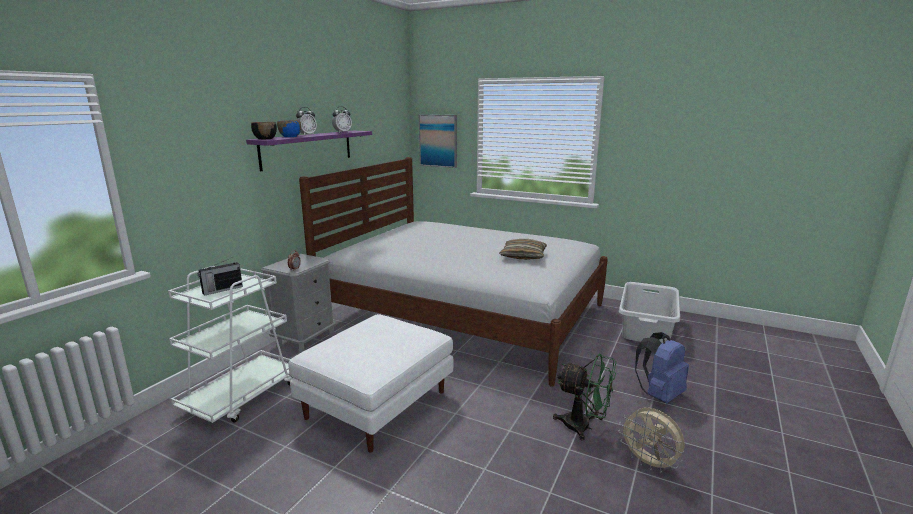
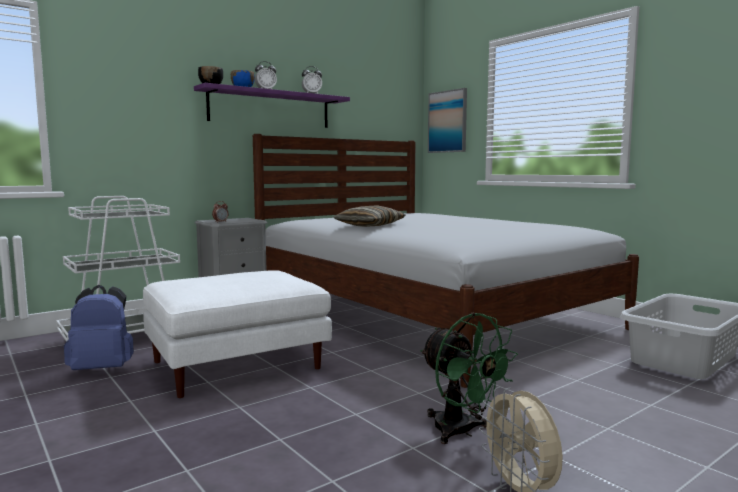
camera: 25 degrees right, 10 degrees down
radio [198,259,243,296] -> none
pillow [499,239,547,260] -> pillow moved to [333,205,405,227]
blue backpack [635,332,689,403] -> blue backpack moved to [64,285,134,370]

